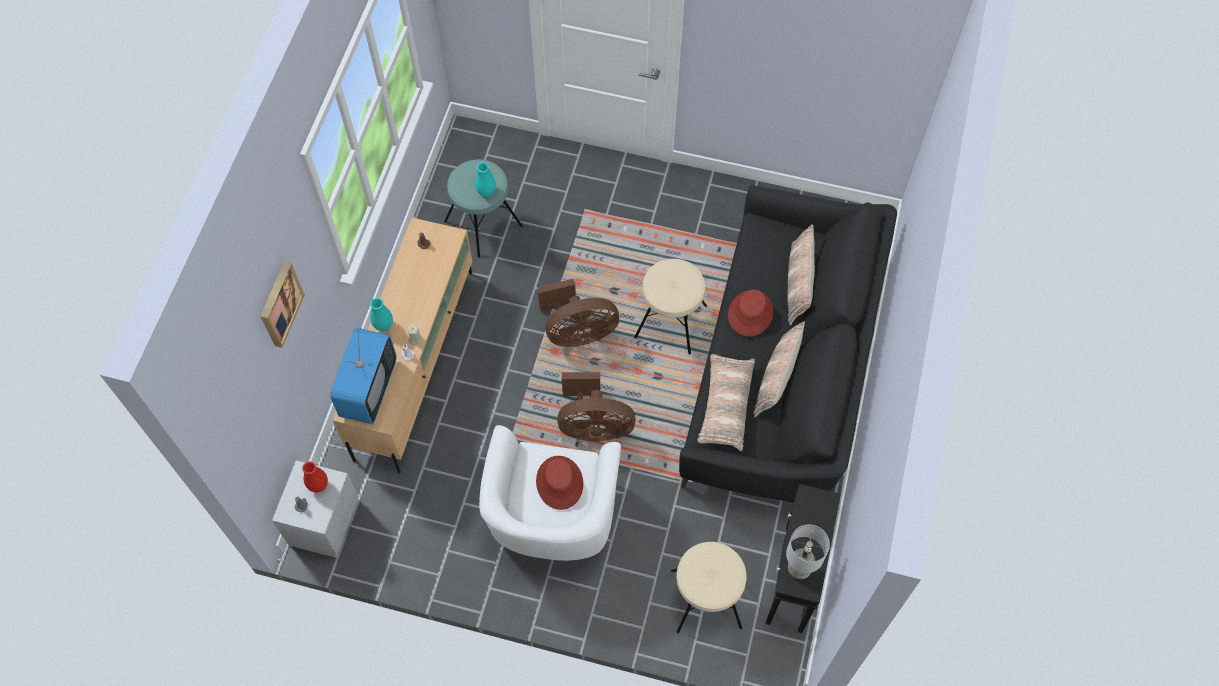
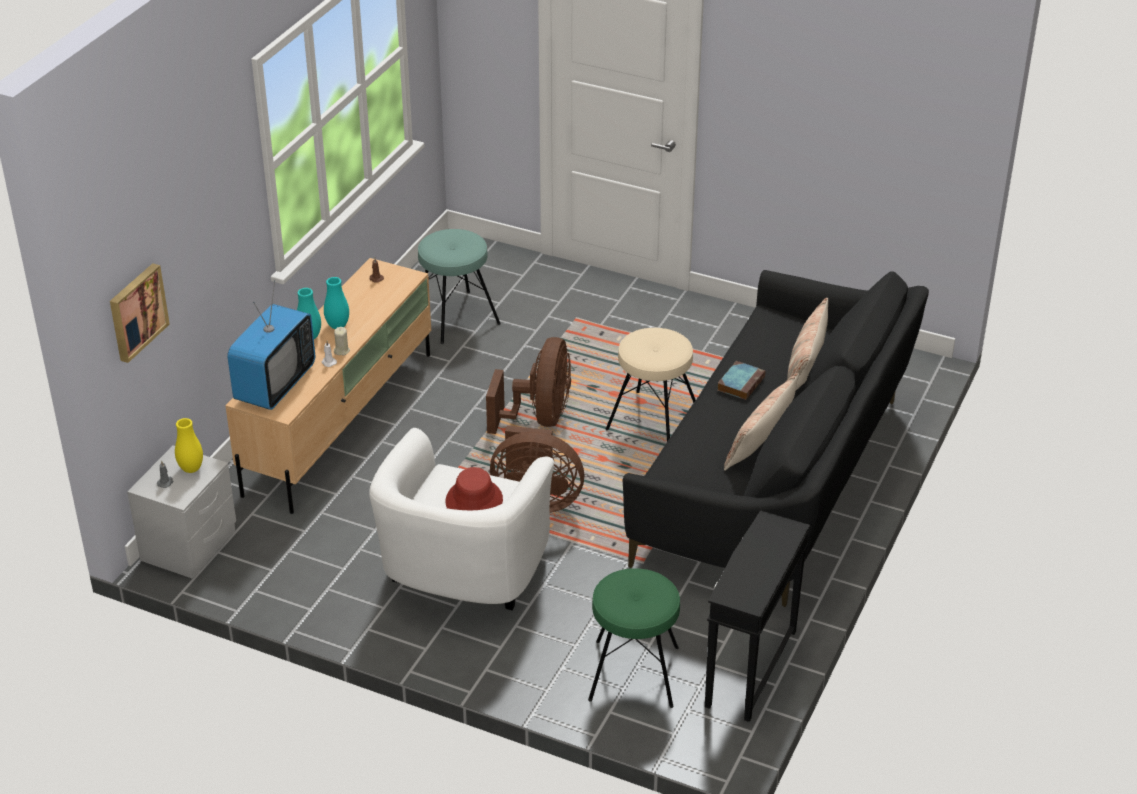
camera: 10 degrees right, 25 degrees down
picture [260,262,305,348] -> picture moved to [110,263,170,363]
red vase [302,461,328,493] -> yellow vase [175,418,203,473]
turquoise vase [475,162,496,197] -> turquoise vase moved to [324,277,349,329]
brown fan [538,279,619,347] -> brown fan turned 75 degrees counterclockwise [486,337,571,434]
beige stool [671,542,747,634] -> green stool [588,568,680,708]
pillow [697,354,755,451] -> none
red hat [728,289,773,337] -> book [717,361,766,400]
grey table lamp [786,525,830,579] -> none

